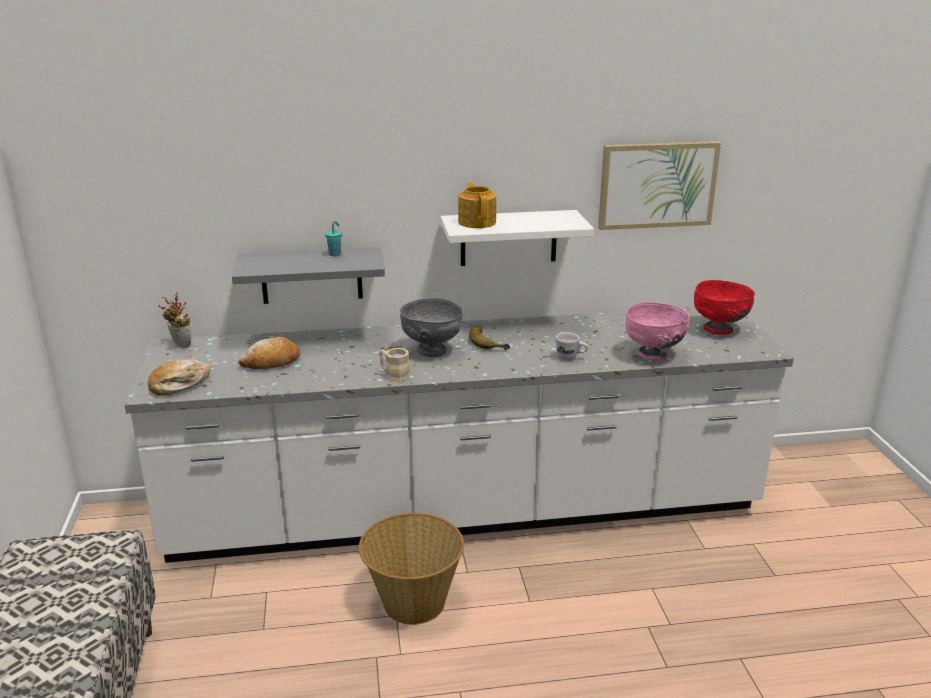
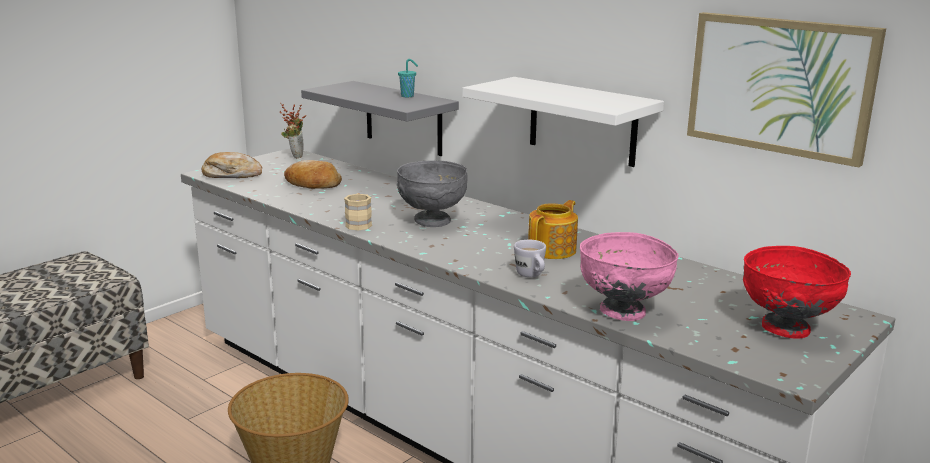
camera: 50 degrees right, 5 degrees down
teapot [458,183,496,228] -> teapot moved to [528,200,578,259]
banana [469,326,510,350] -> none

